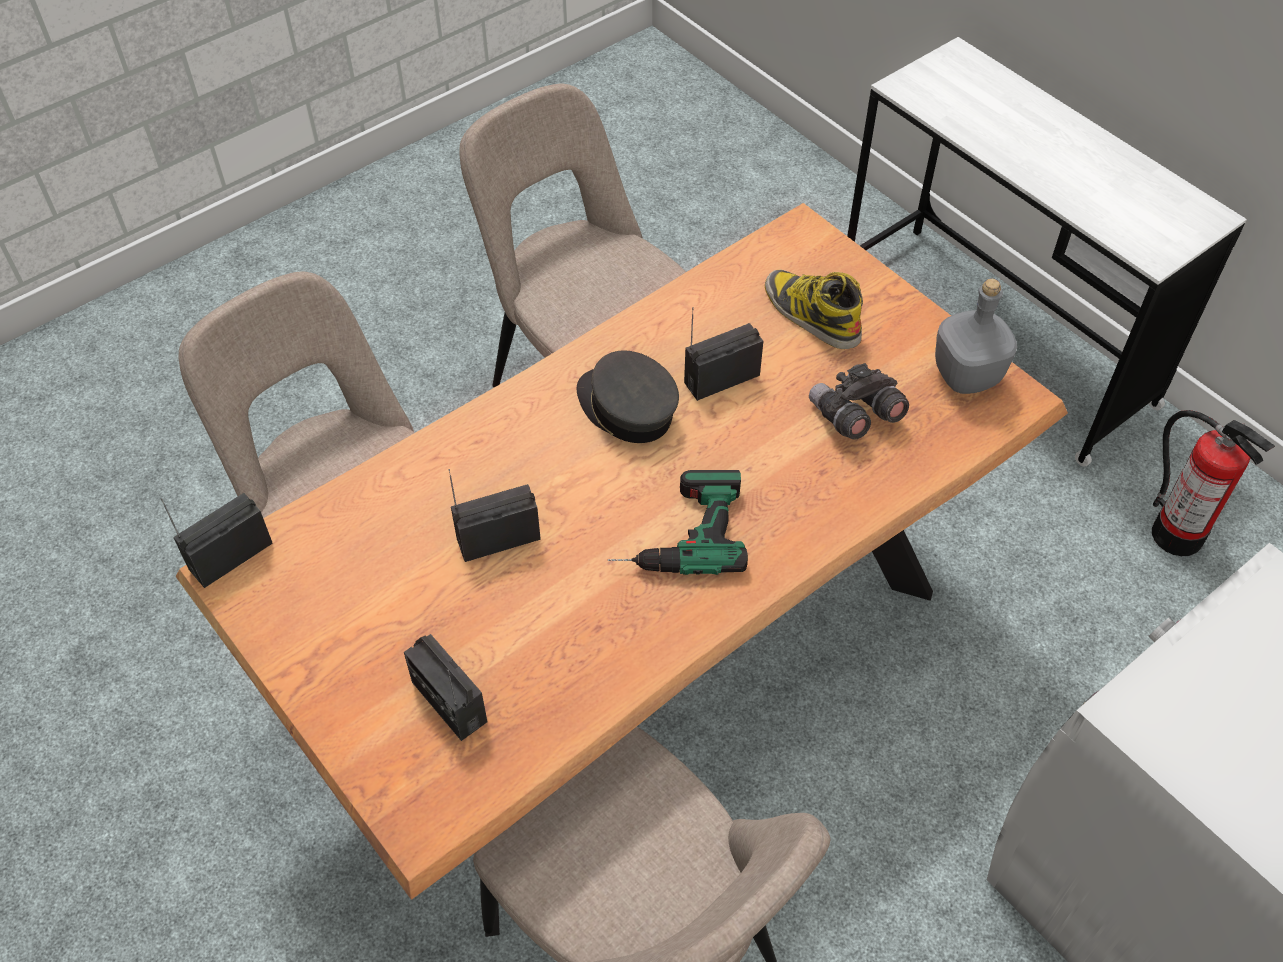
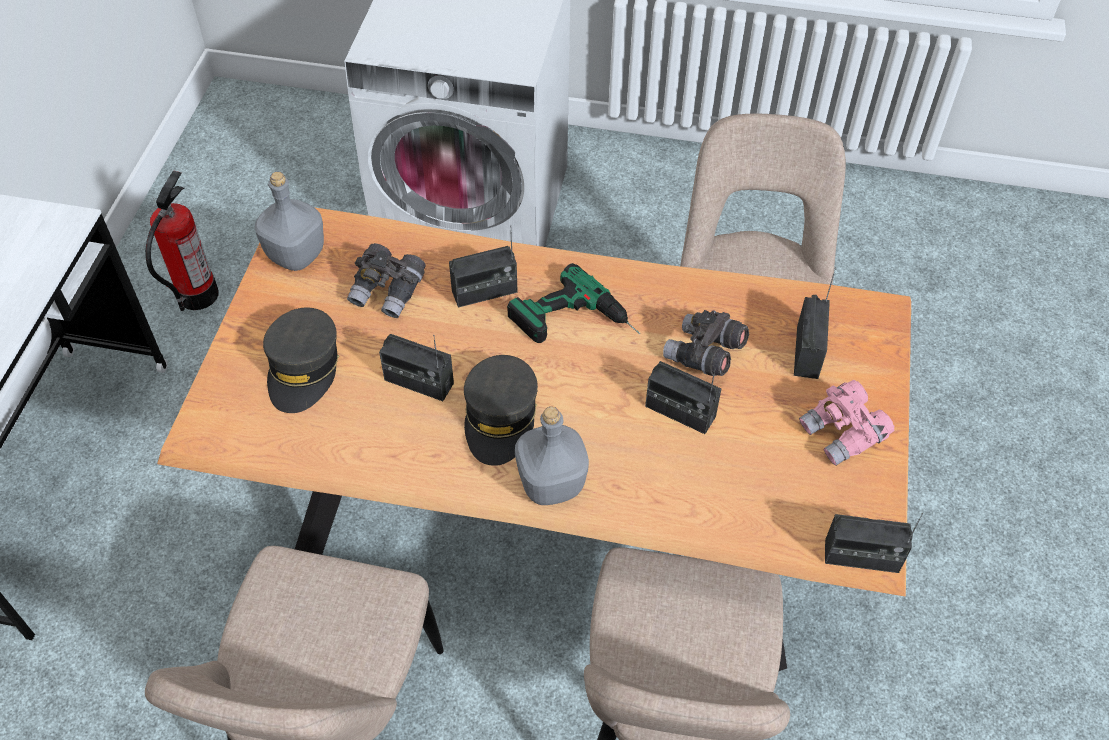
camera: 130 degrees left, 0 degrees up
boot [765,269,863,349] -> grey cap [263,308,339,413]
none -> radio [449,225,518,308]
none -> grey bottle [515,407,589,505]
none -> grey binoculars [663,310,749,376]
none -> pink binoculars [799,380,894,466]

